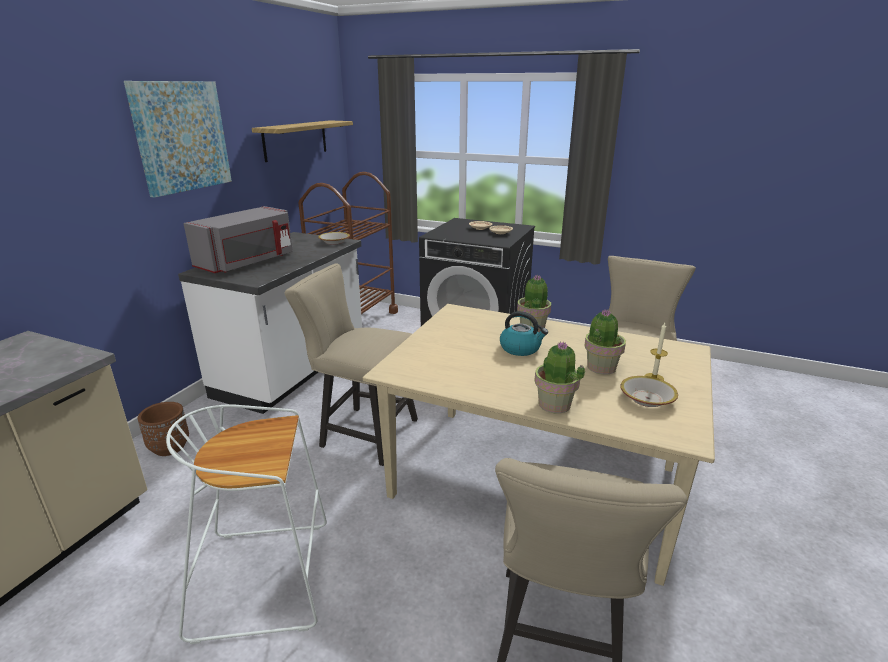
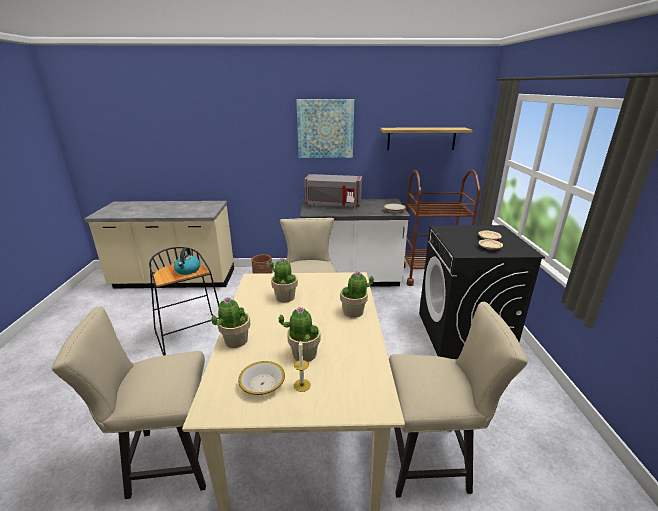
camera: 65 degrees right, 0 degrees up
white stool [166,404,327,644] -> black stool [149,247,219,356]
kettle [500,311,548,356] -> kettle moved to [174,248,200,275]
none -> potted plant [270,257,298,302]

